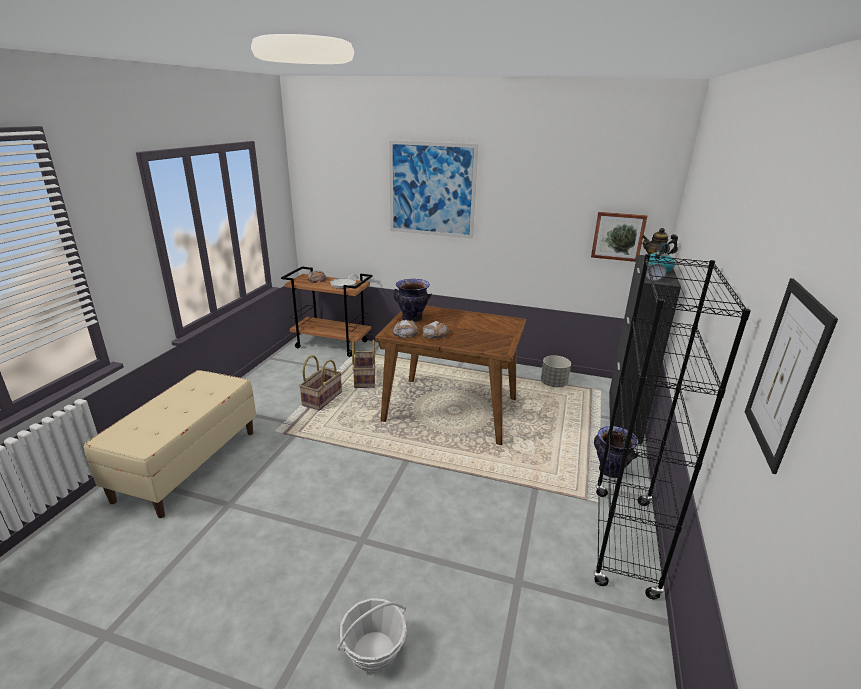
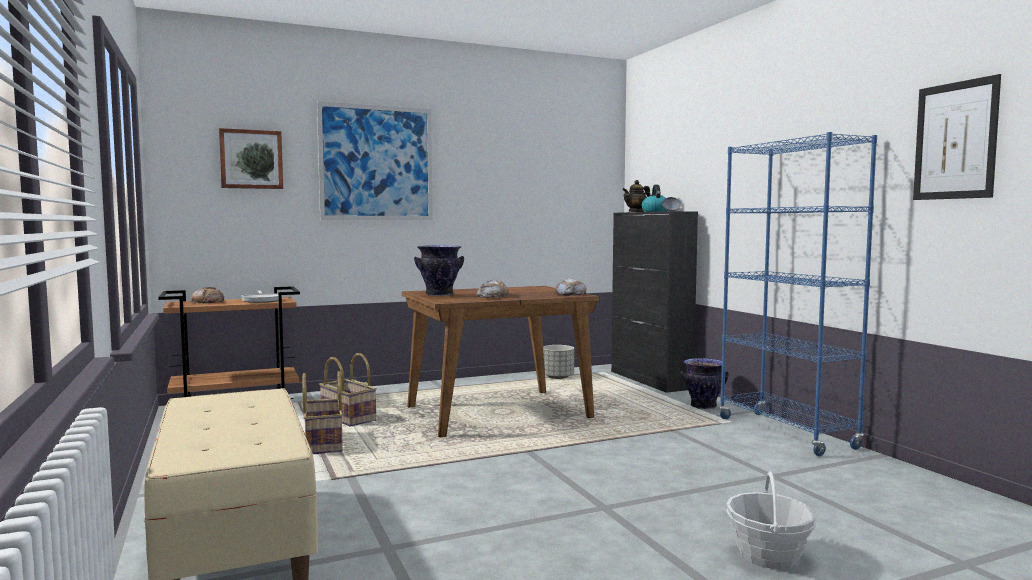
camera: 40 degrees left, 20 degrees down
bread [393,320,419,338] -> bread moved to [555,278,587,296]
picture [591,212,647,262] -> picture moved to [219,128,283,189]
black bookcase [593,254,751,599] -> blue bookcase [719,132,877,456]

